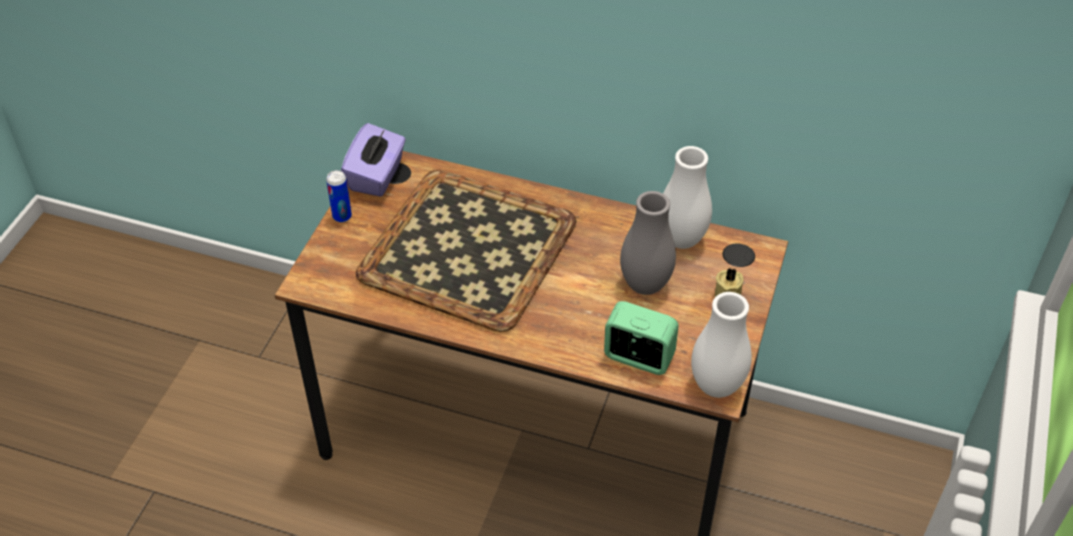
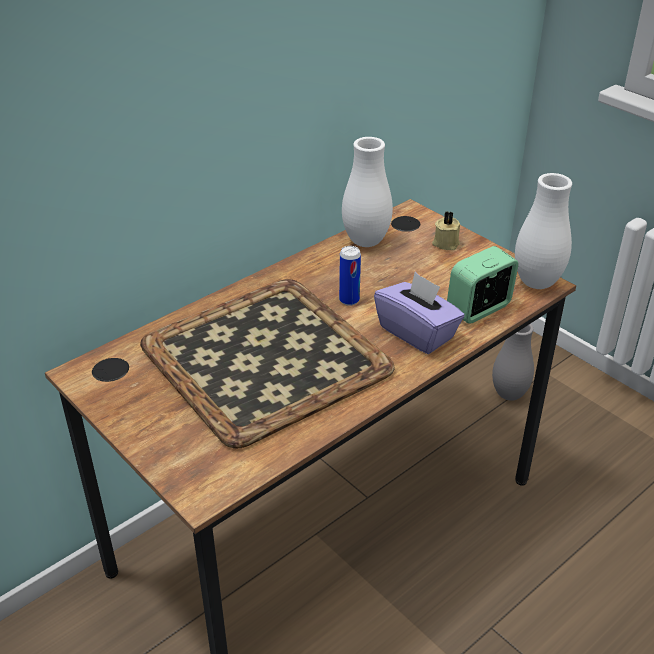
camera: 60 degrees left, 10 degrees down
can [326,170,352,222] -> can moved to [339,246,361,306]
purple tissue box [341,123,406,197] -> purple tissue box moved to [374,272,465,354]
grey vase [620,191,676,295] -> grey vase moved to [492,324,534,401]

